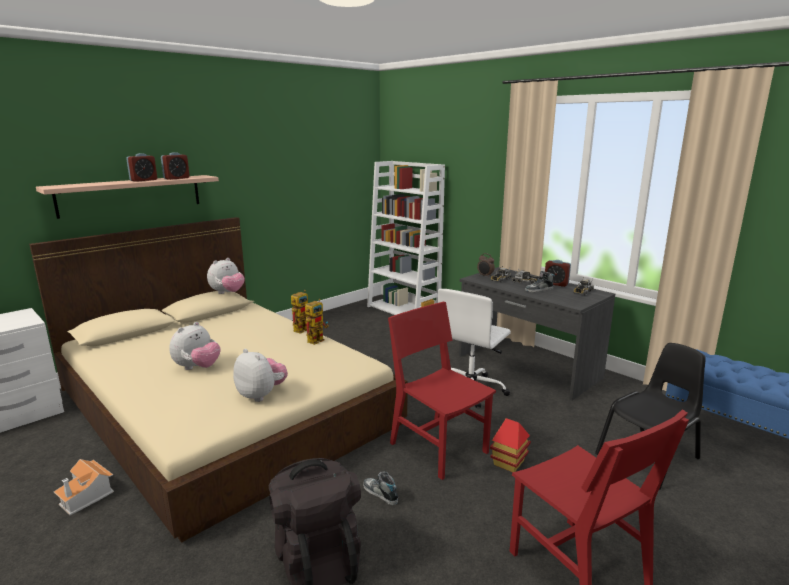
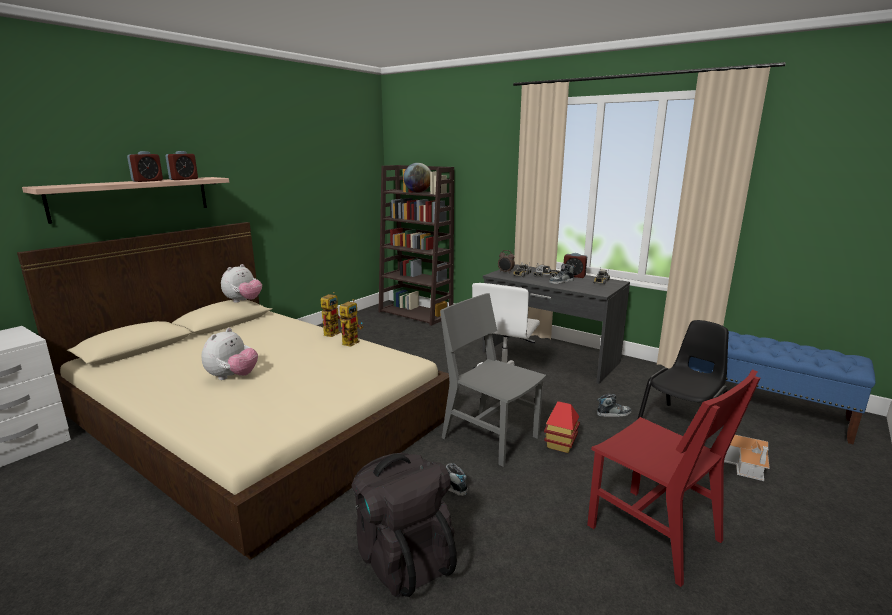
camera: 10 degrees left, 0 degrees up
toy house [54,459,114,515] -> toy house moved to [724,435,770,481]
plush toy [233,348,288,402] -> none
white bookcase [367,161,445,315] -> brown bookcase [379,165,454,326]
red chair [388,302,496,480] -> grey chair [440,293,546,467]
none -> globe [403,163,431,193]
none -> shoe [597,393,631,417]

